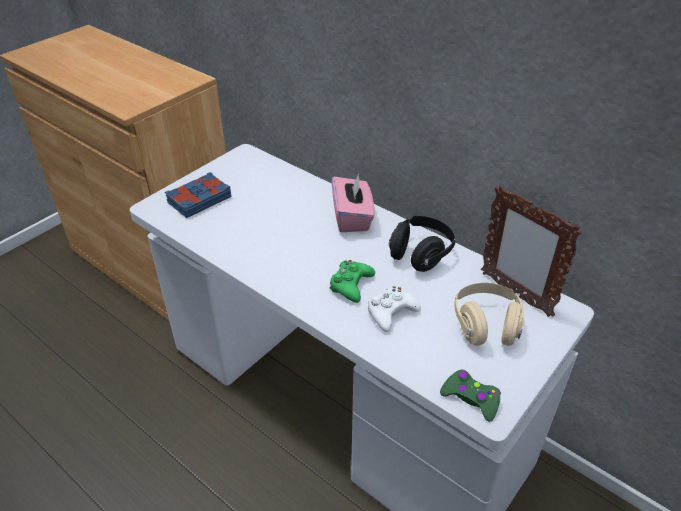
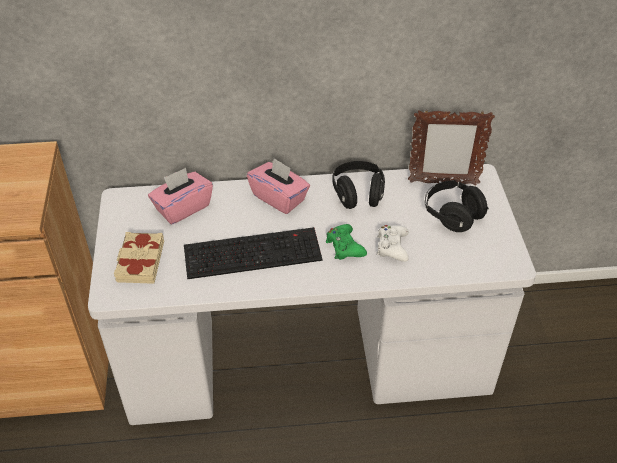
camera: 45 degrees left, 5 degrees up
blue book [165,172,231,218] -> beige book [114,232,164,284]
green game controller [440,369,501,422] -> none
beige headphones [455,283,524,346] -> black headphones [425,180,489,232]
none -> pink tissue box [148,168,213,224]
none -> keyboard [184,227,322,279]

